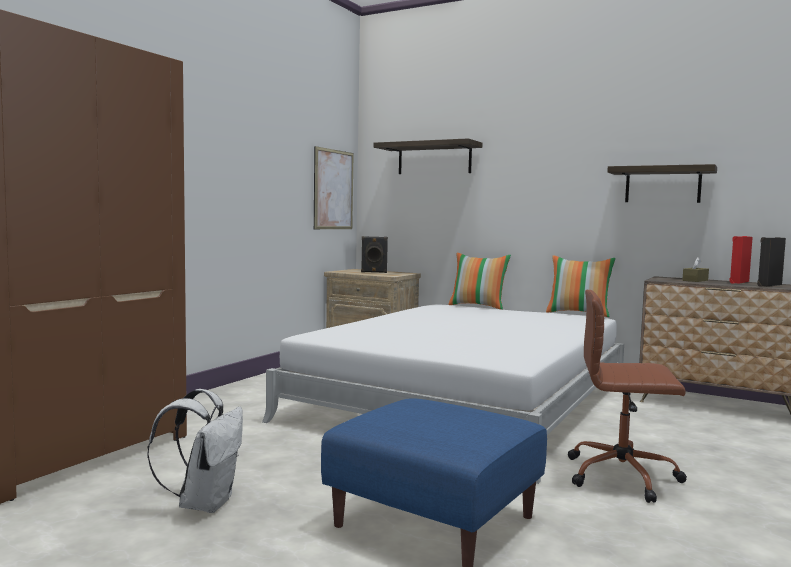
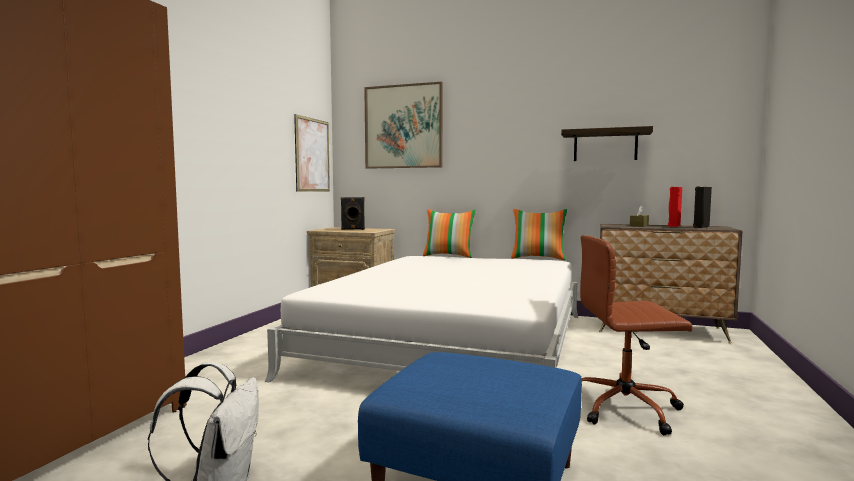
camera: 10 degrees left, 0 degrees up
shelf [374,138,482,174] -> picture [364,82,443,169]

